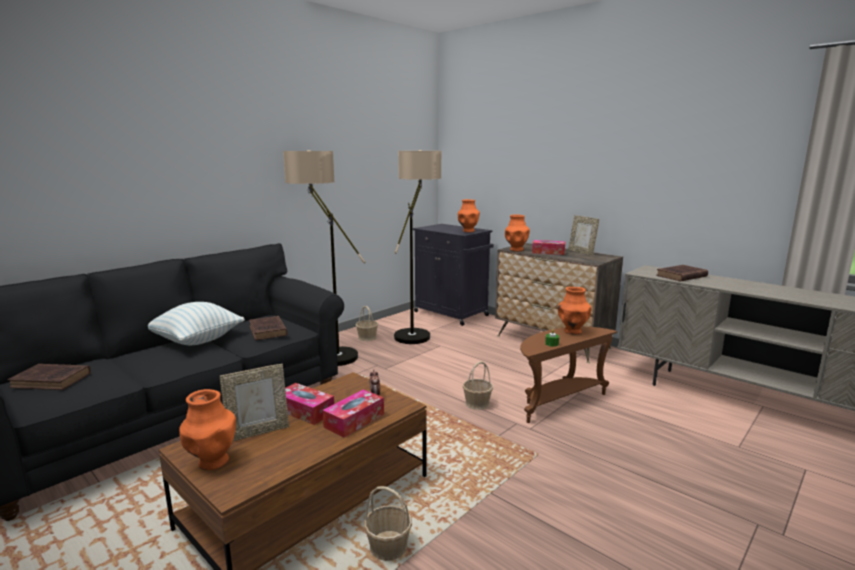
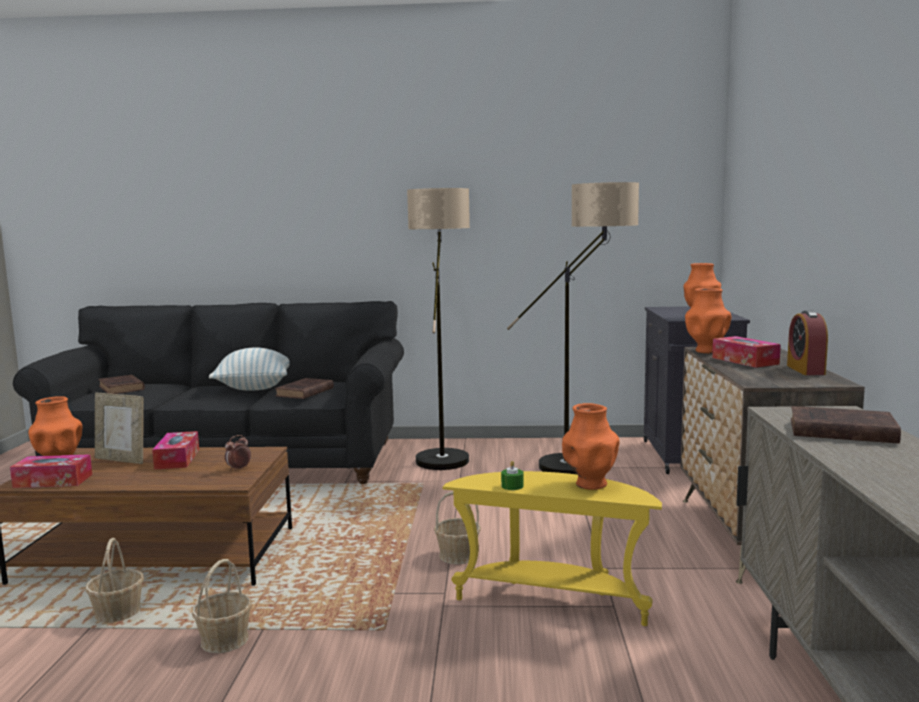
camera: 50 degrees right, 5 degrees down
tissue box [323,389,384,438] -> tissue box moved to [10,454,92,488]
basket [356,306,378,341] -> basket moved to [192,559,252,653]
brown side table [520,327,617,423] -> yellow side table [442,471,662,626]
picture frame [568,215,599,256] -> alarm clock [787,310,828,375]

